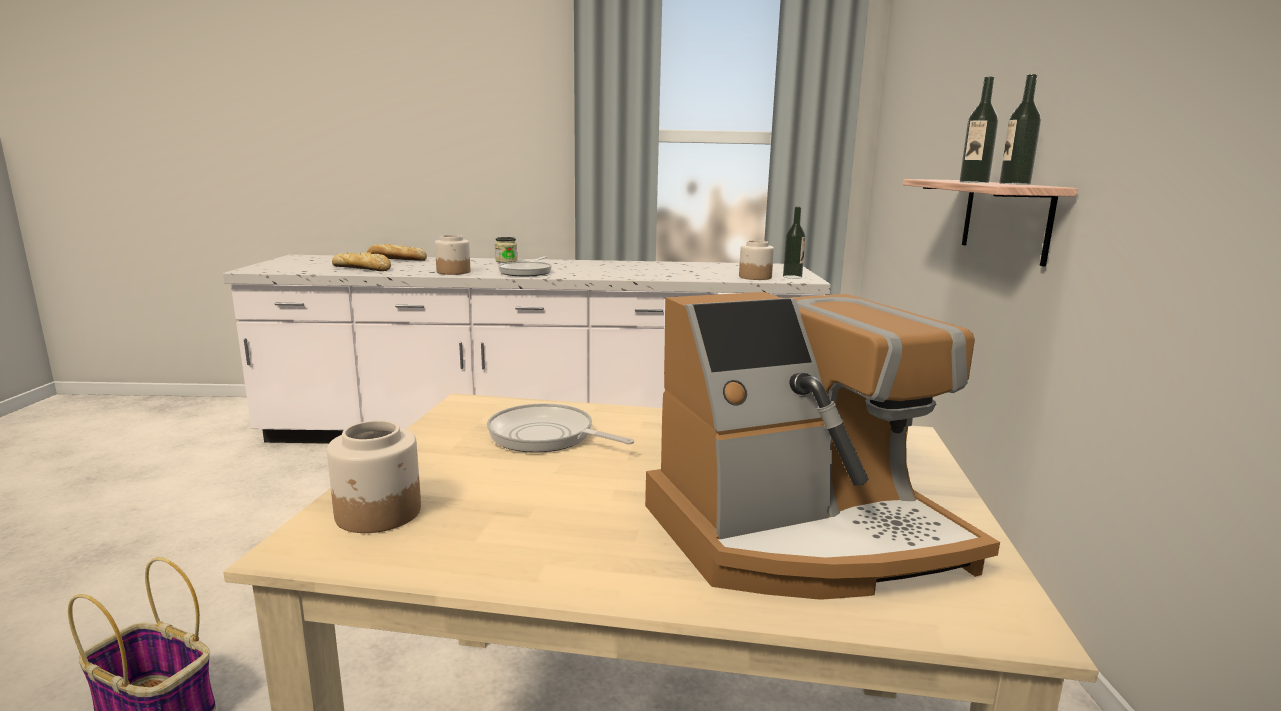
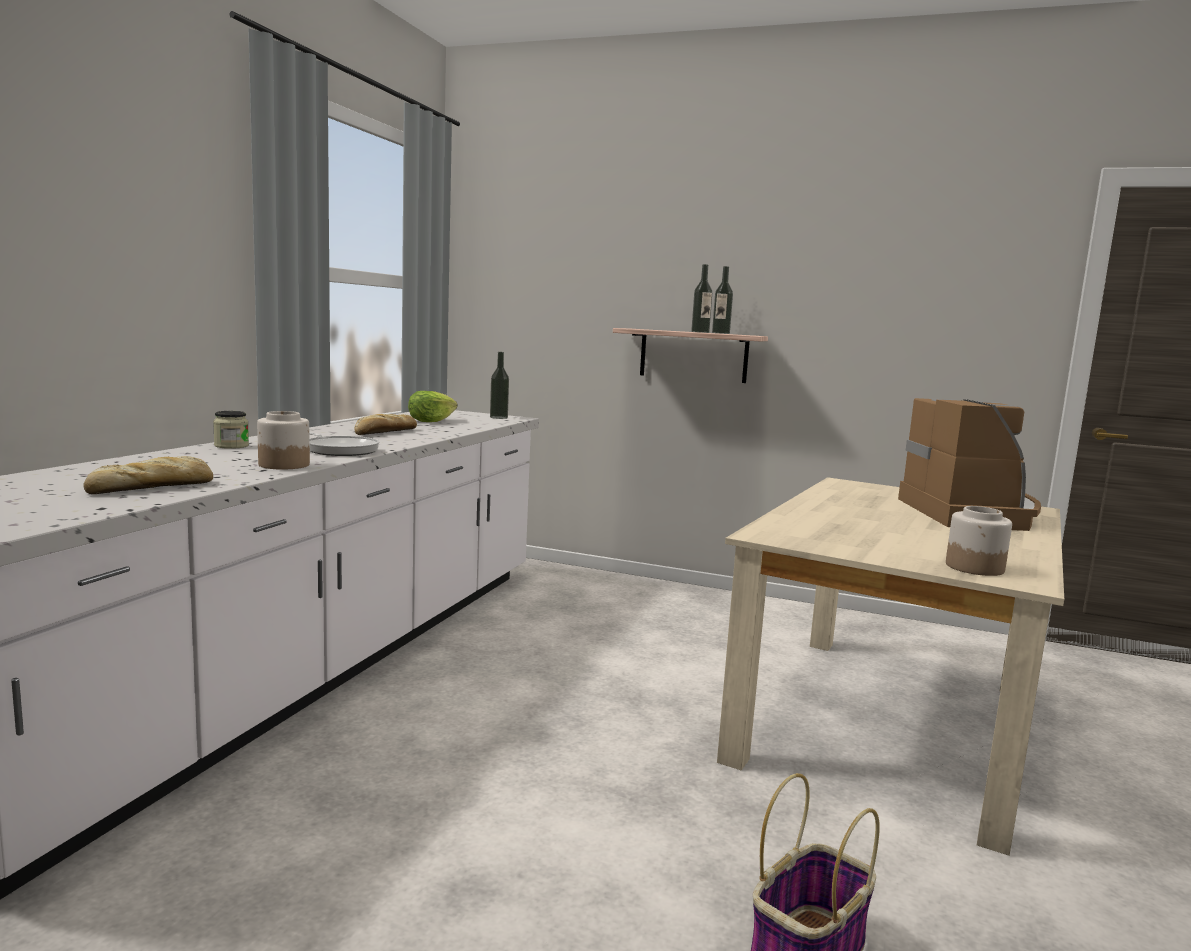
camera: 70 degrees left, 5 degrees down
bread [367,244,427,261] -> bread moved to [354,414,417,435]
frying pan [487,403,634,453] -> none
jar [739,240,774,280] -> none
none -> lettuce [408,391,457,422]

